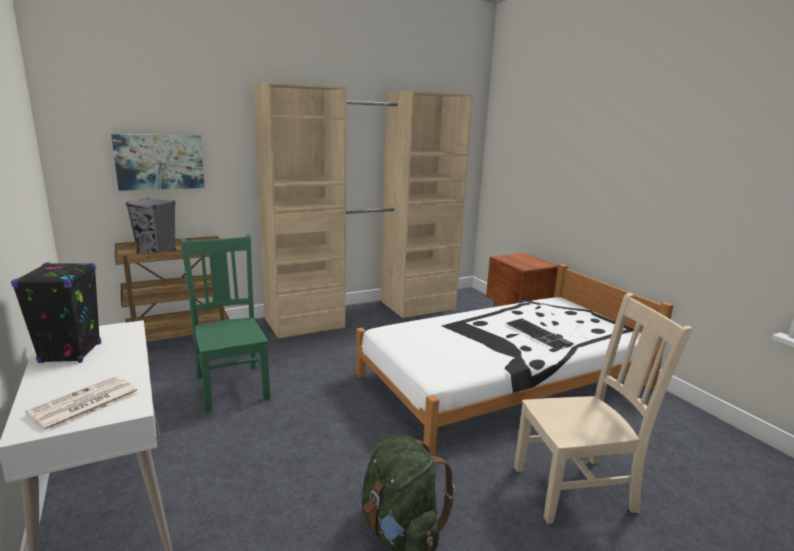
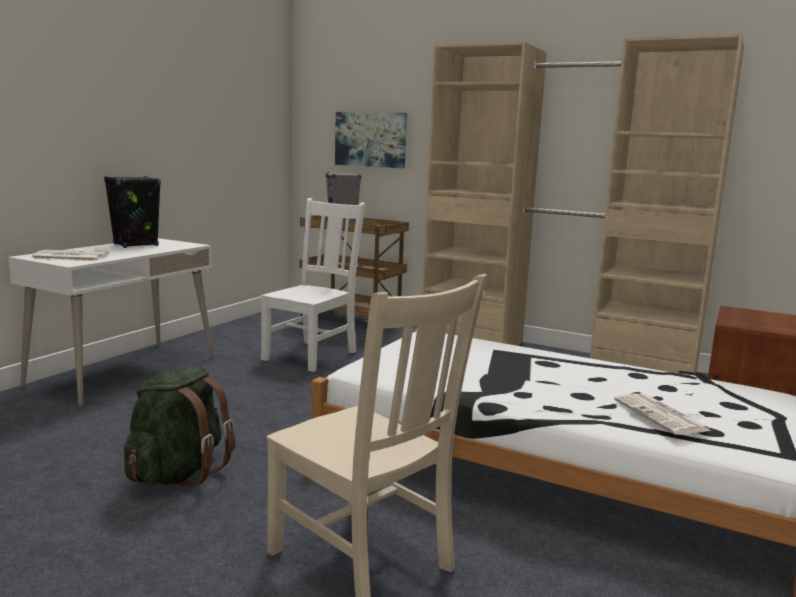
camera: 55 degrees right, 5 degrees down
green chair [180,234,271,413] -> white chair [261,198,366,372]
keyboard [506,318,572,349] -> none
none -> newspaper [614,393,712,435]

